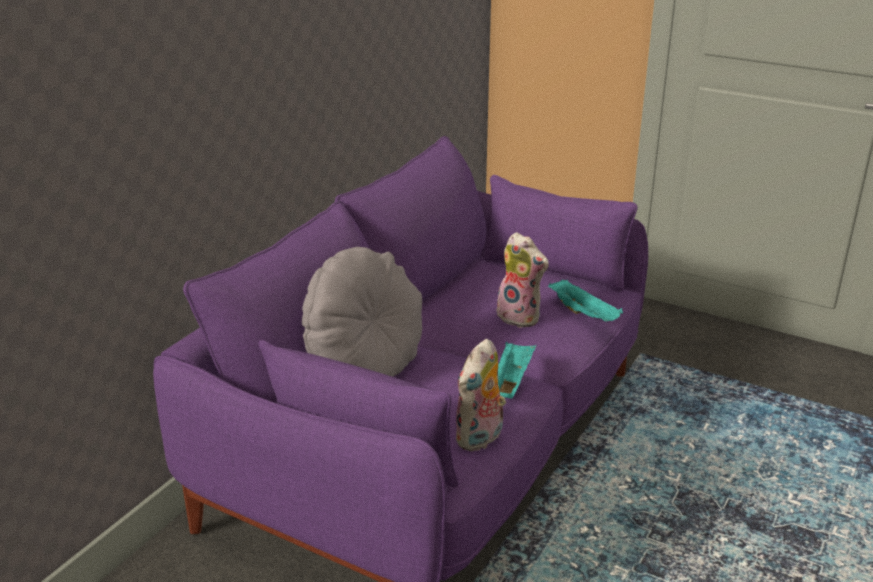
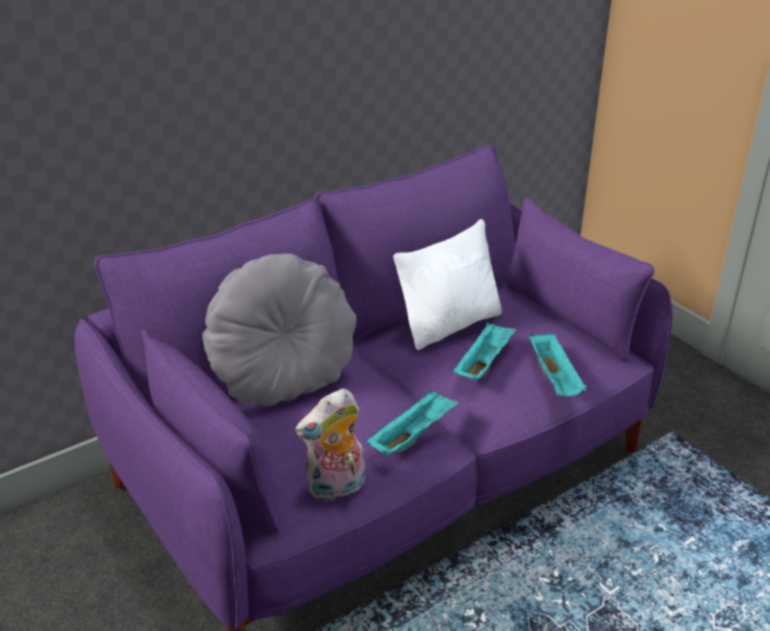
camera: 25 degrees right, 5 degrees up
plush toy [496,232,549,328] -> turquoise tray [453,322,517,381]
none -> white pillow [393,219,502,350]

